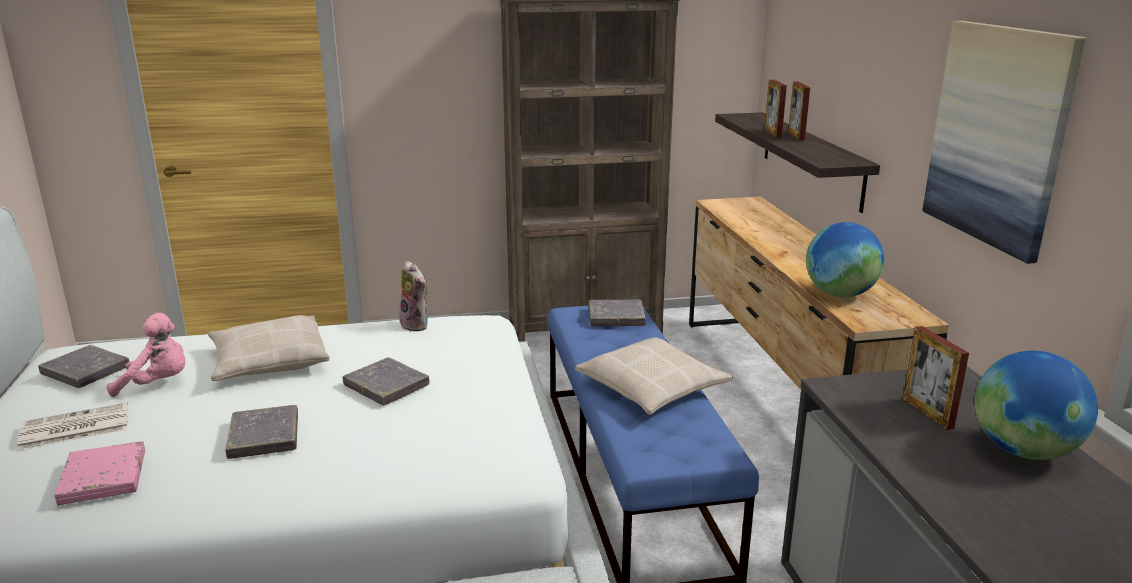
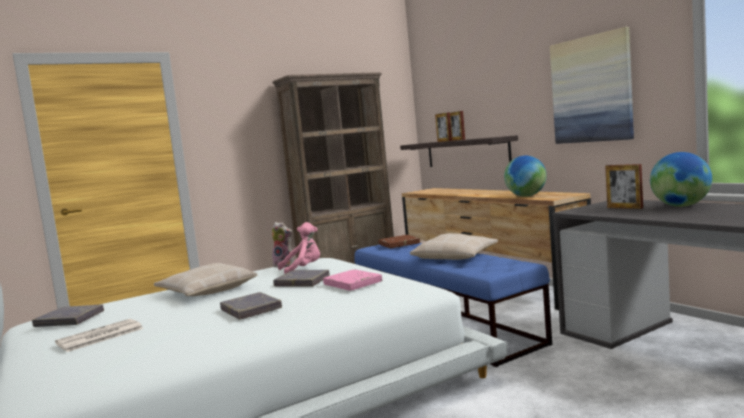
camera: 20 degrees left, 15 degrees down
pink book [55,441,145,505] -> pink book moved to [323,269,382,291]
pink plush toy [106,313,185,397] -> pink plush toy moved to [278,222,320,274]
grey book [589,300,646,326] -> brown book [378,235,420,248]

